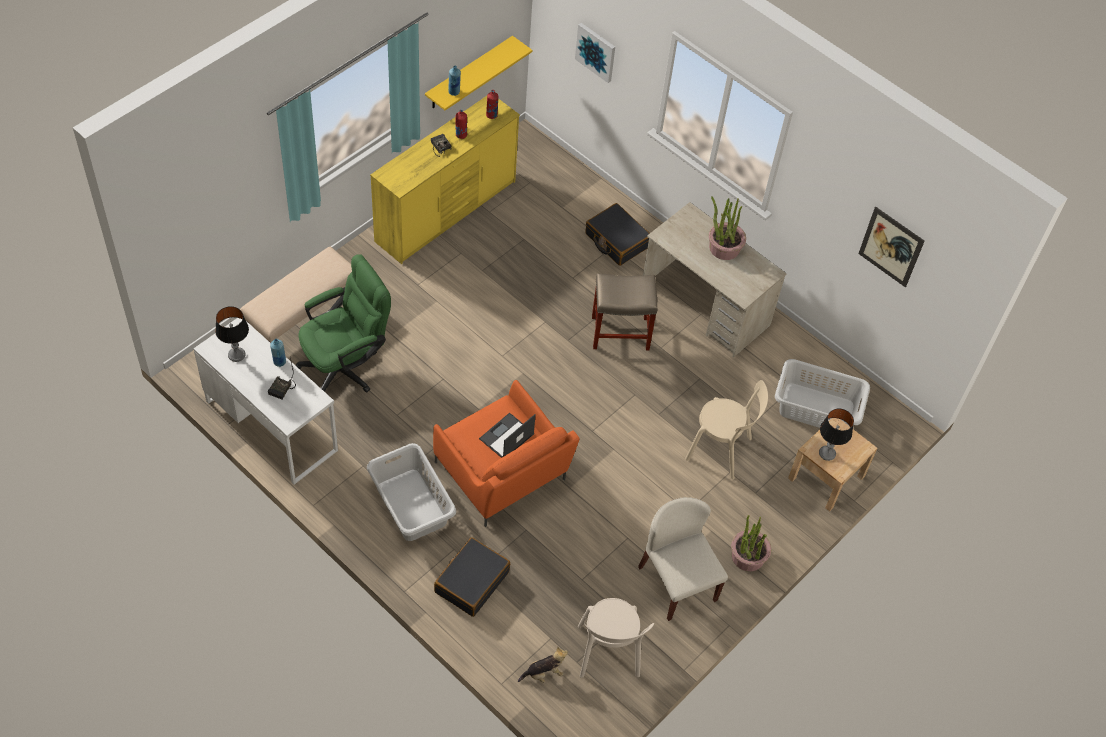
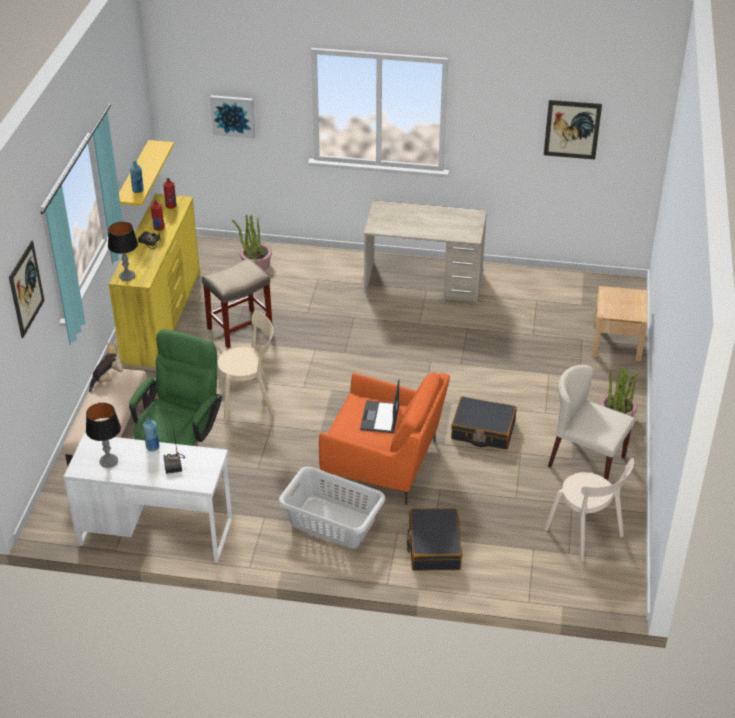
camera: 30 degrees left, 15 degrees down
plush toy [518,647,568,683] -> plush toy moved to [89,343,123,392]
black suitcase [585,203,650,266] -> black suitcase moved to [451,396,517,450]
beige stool [592,273,657,350] -> beige stool moved to [202,258,273,348]
beige chair [685,380,768,479] -> beige chair moved to [217,311,274,421]
potted plant [709,196,746,260] -> potted plant moved to [232,214,272,271]
grey laundry basket [775,359,870,428] -> none
table lamp [819,409,854,461] -> table lamp moved to [108,222,138,281]
none -> picture [9,240,45,338]

